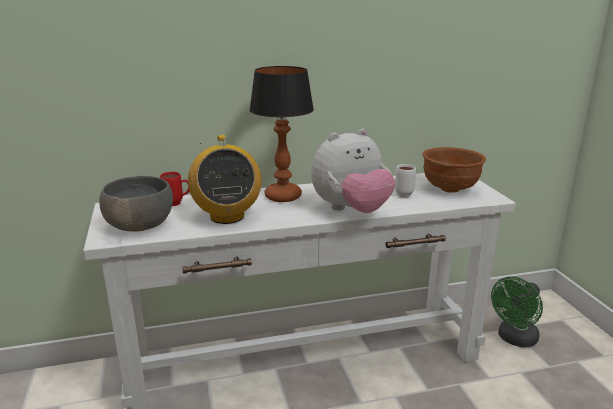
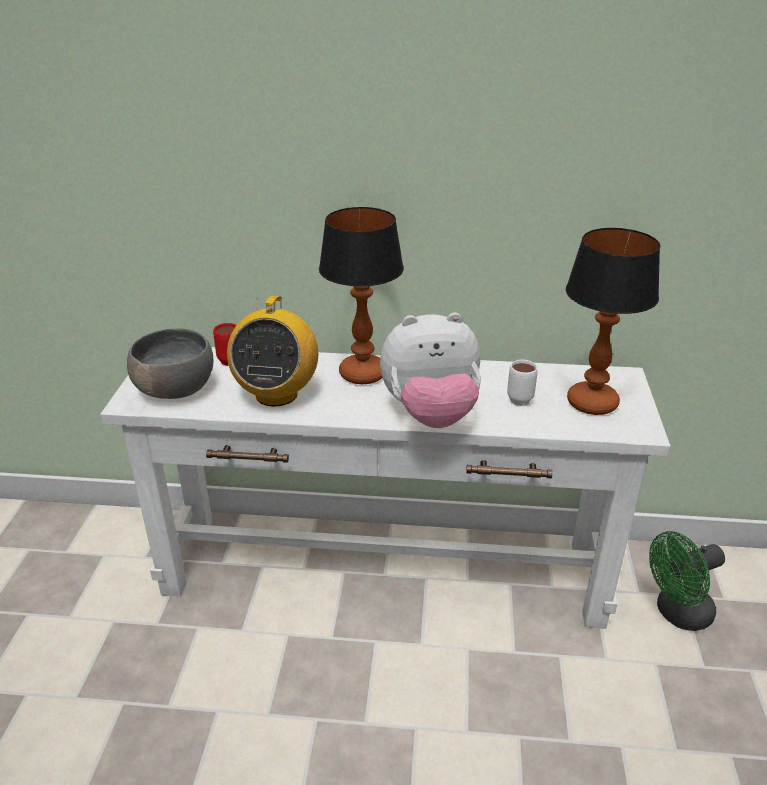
camera: 20 degrees right, 10 degrees up
brown bowl [423,147,486,193] -> table lamp [566,228,660,415]

